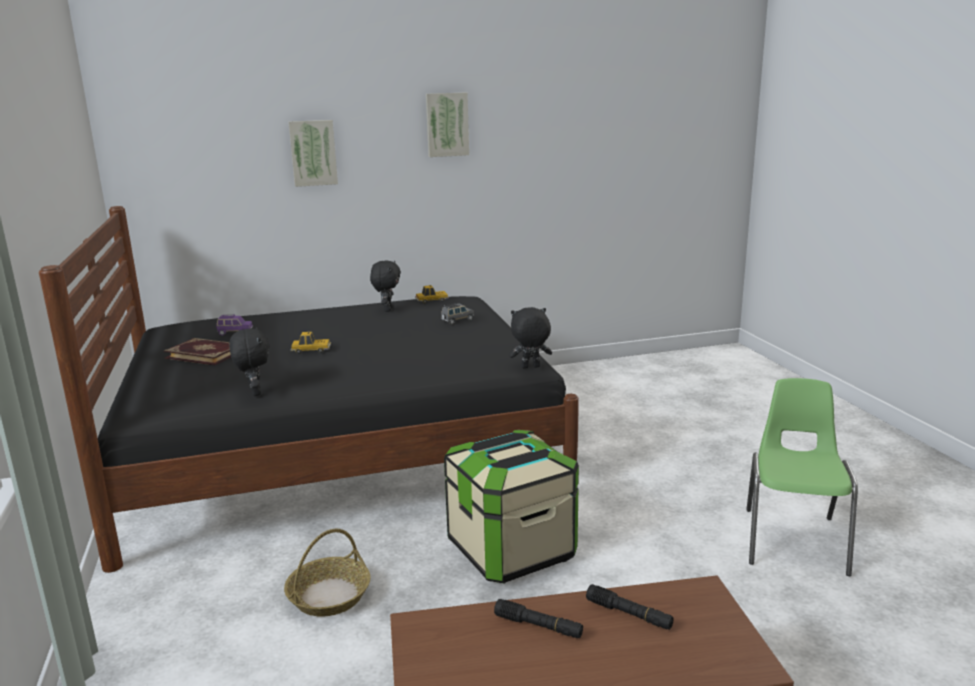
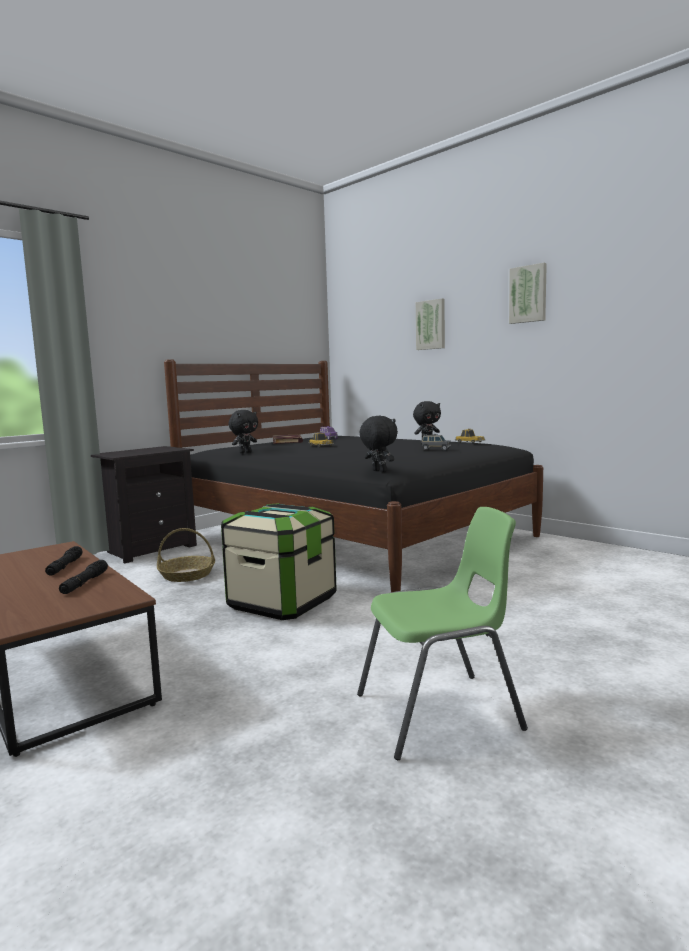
camera: 60 degrees right, 10 degrees down
none -> black nightstand [91,446,197,564]

